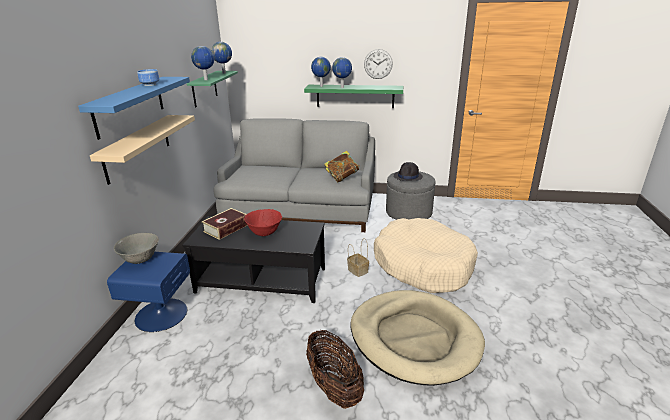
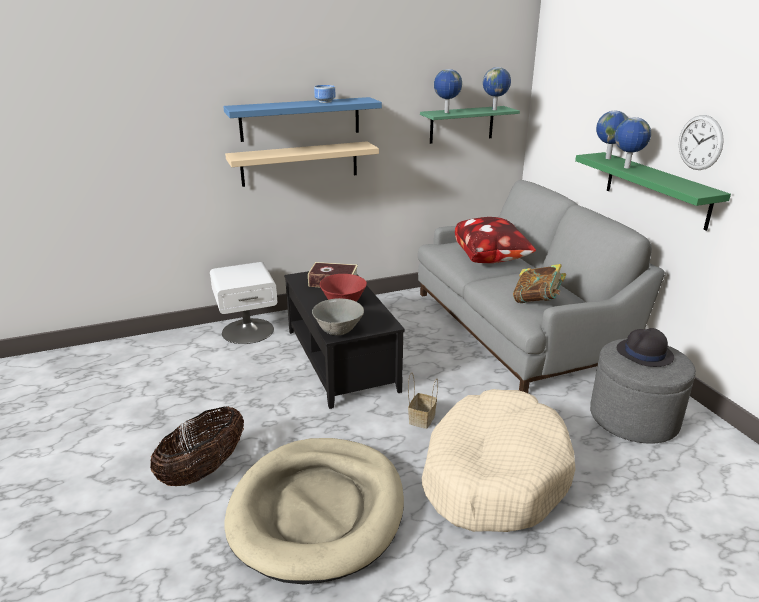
camera: 60 degrees right, 0 degrees up
blue nightstand [107,252,190,332] -> white nightstand [210,262,277,344]
grey bowl [114,233,159,264] -> grey bowl moved to [312,298,364,335]
none -> pillow [455,217,536,263]

